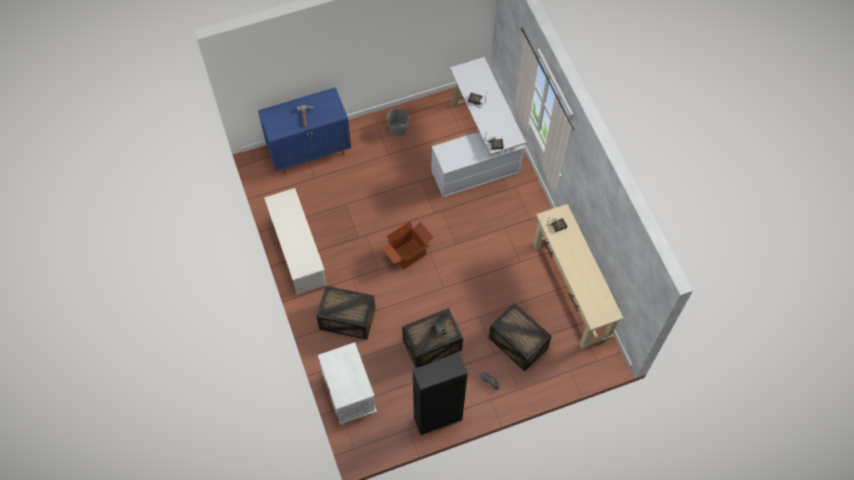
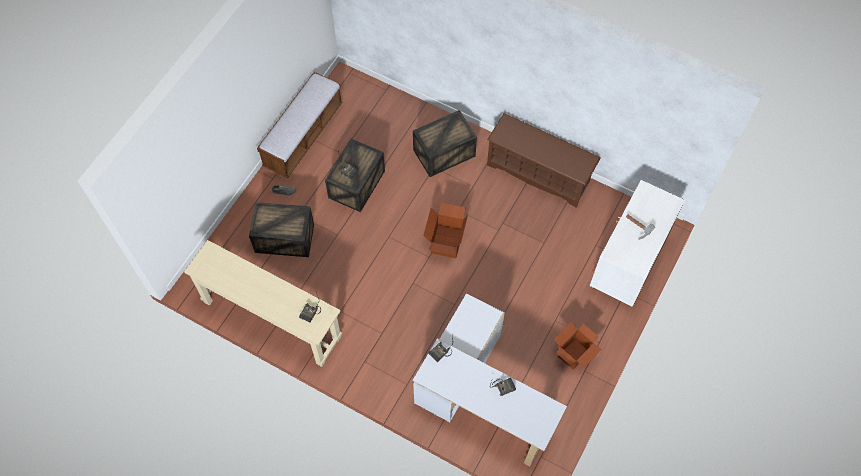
camera: 140 degrees right, 0 degrees up
blue cabinet [258,87,351,175] -> white cabinet [590,180,685,307]
white shoe rack [264,188,327,295] -> brown shoe rack [487,113,601,208]
white nightstand [318,342,377,425] -> none
grey bucket [386,107,410,136] -> cardboard box [554,322,602,370]
black cabinet [413,353,468,435] -> bench [257,72,342,178]

